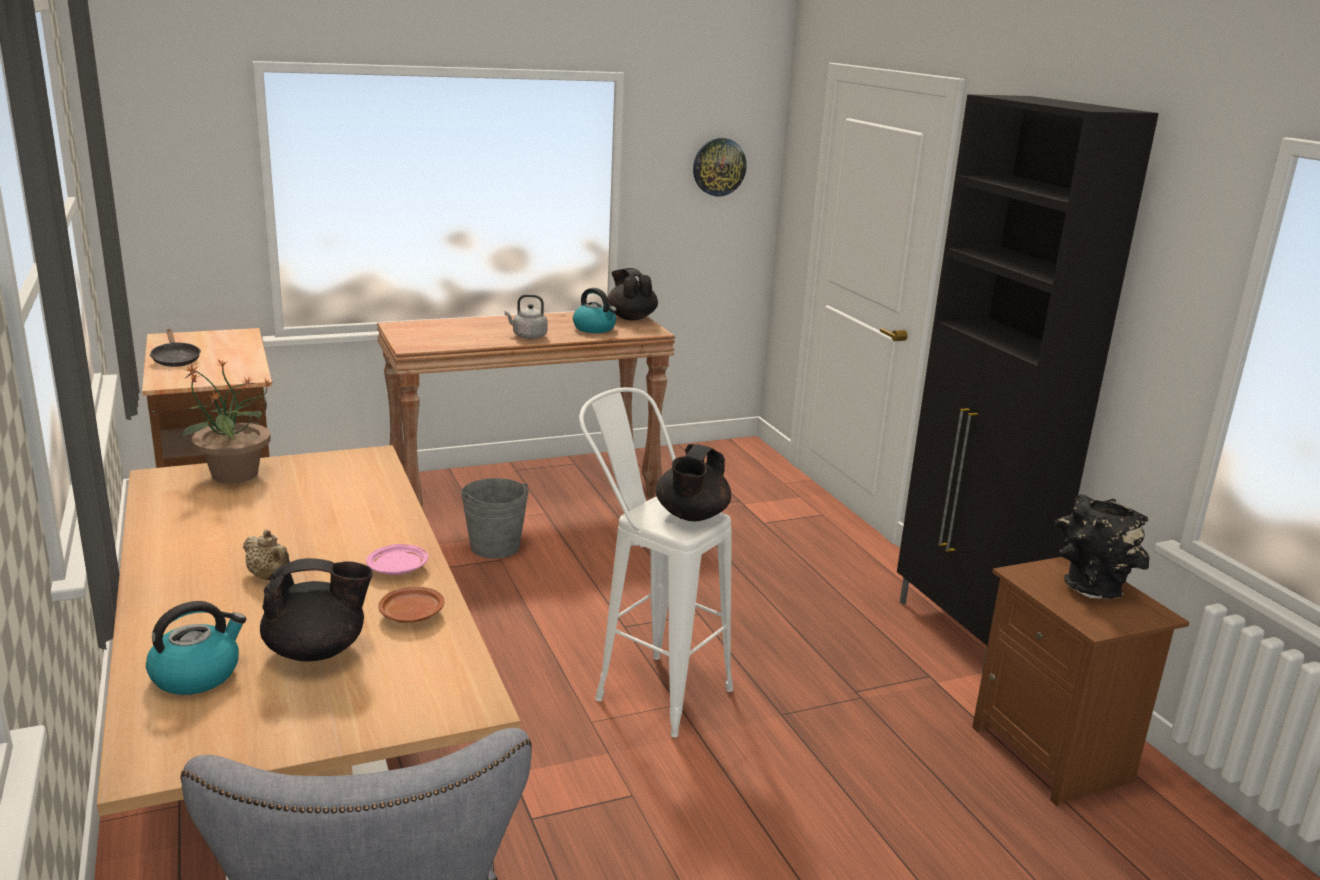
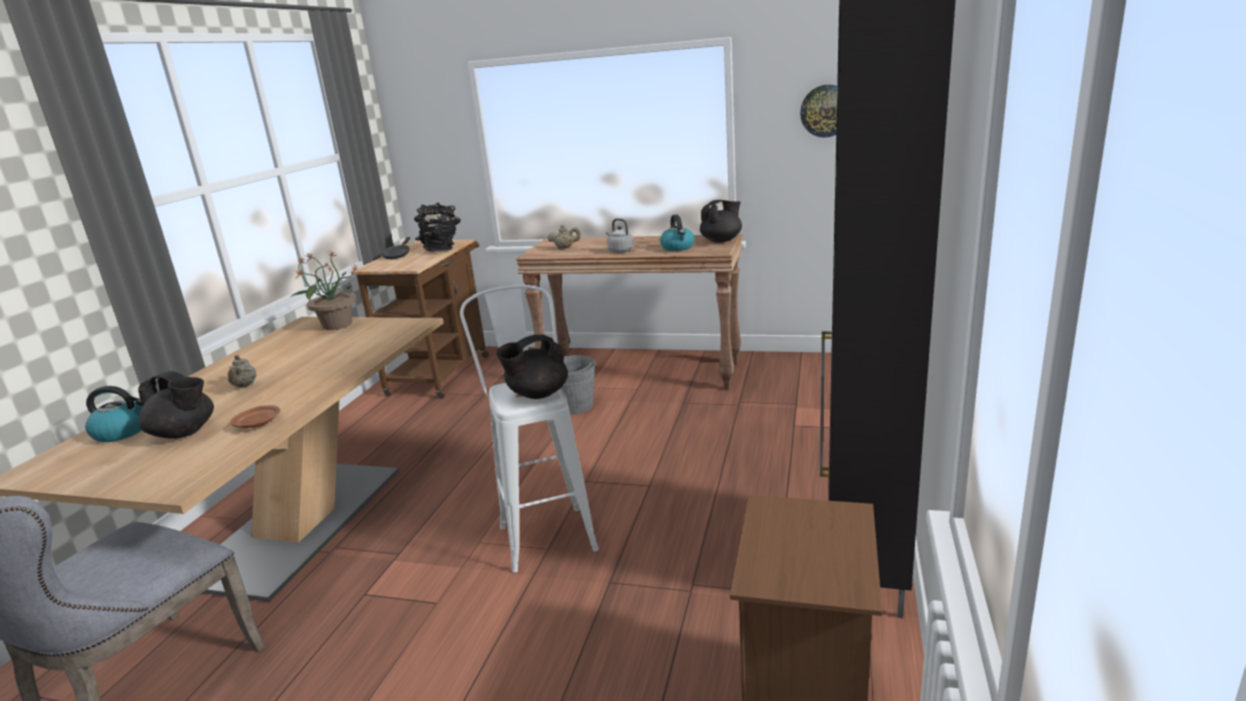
camera: 40 degrees right, 0 degrees up
pink plate [366,544,428,575] -> none
black teapot [607,268,658,320] -> black teapot turned 45 degrees clockwise [700,200,742,242]
black vase [1054,494,1149,599] -> black vase moved to [414,203,461,252]
none -> beige teapot [547,225,581,249]

